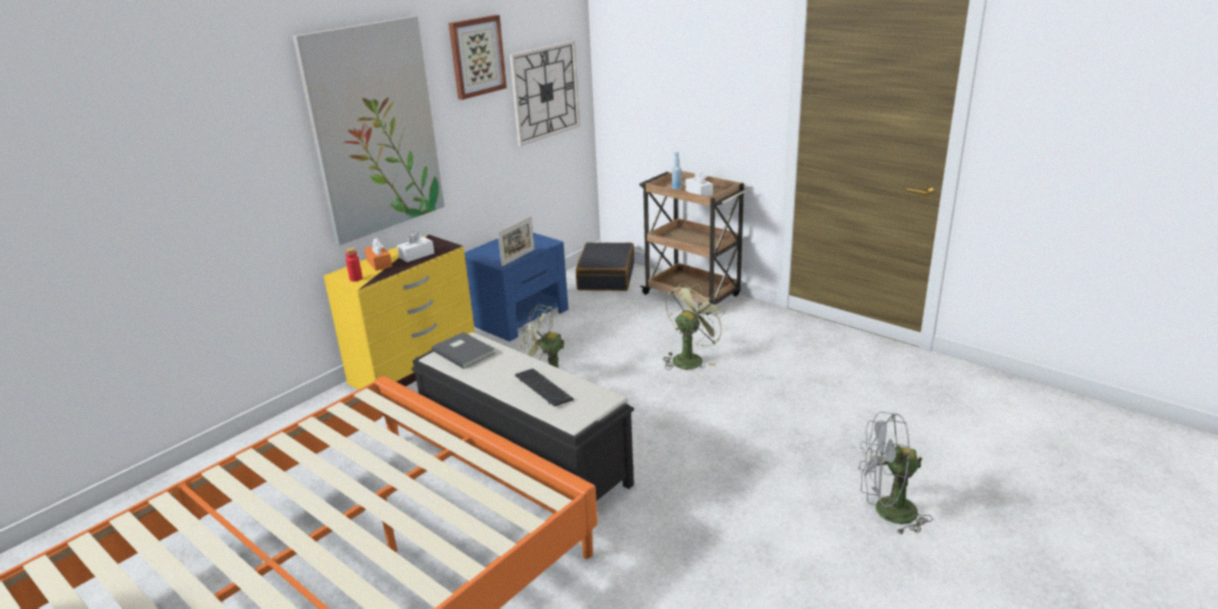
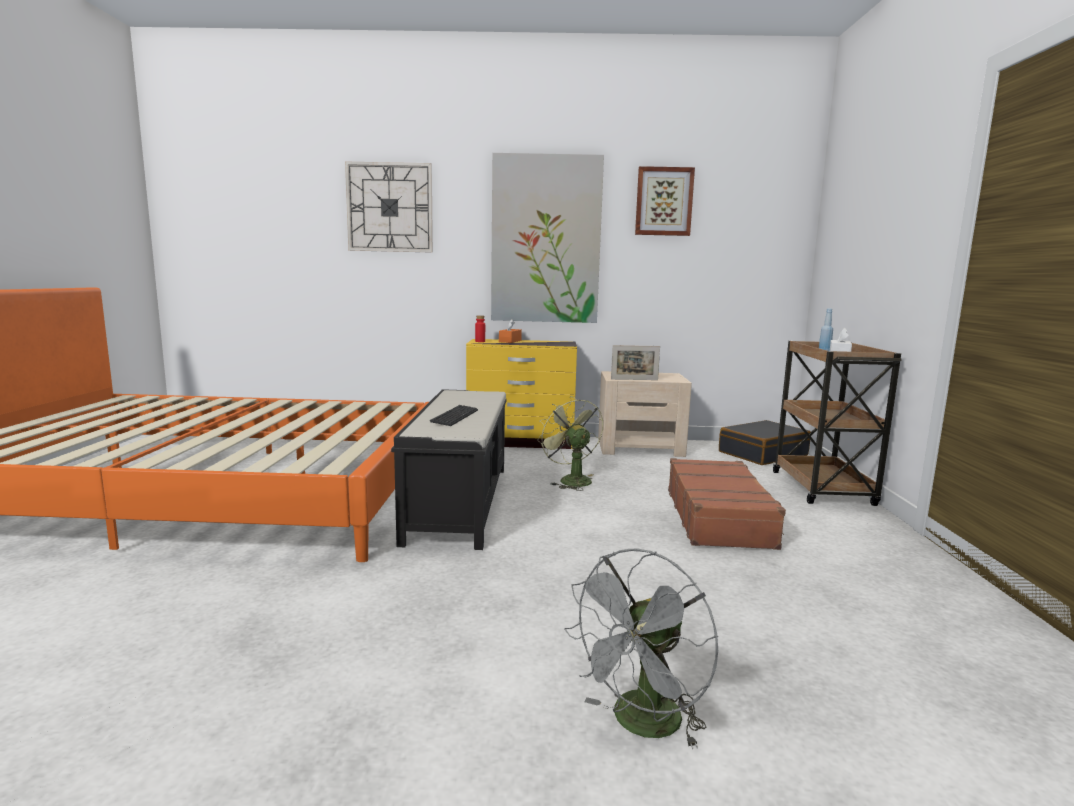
camera: 50 degrees right, 15 degrees down
white tissue box [397,231,434,262] -> none
grey book [432,332,495,369] -> none
blue nightstand [465,233,568,341] -> beige nightstand [598,371,692,457]
wall clock [510,41,580,146] -> wall clock moved to [345,162,433,253]
green fan [662,283,728,370] -> brown suitcase [668,458,786,550]
grey fan [858,412,933,535] -> grey fan turned 105 degrees counterclockwise [564,549,718,749]

